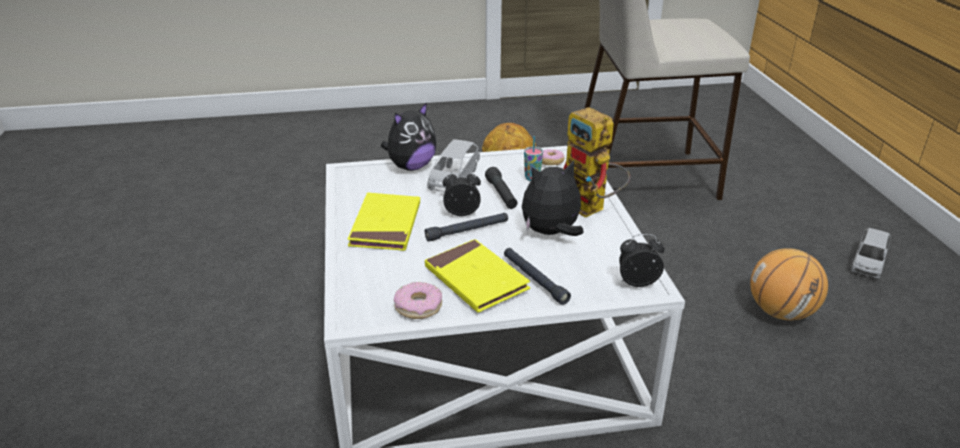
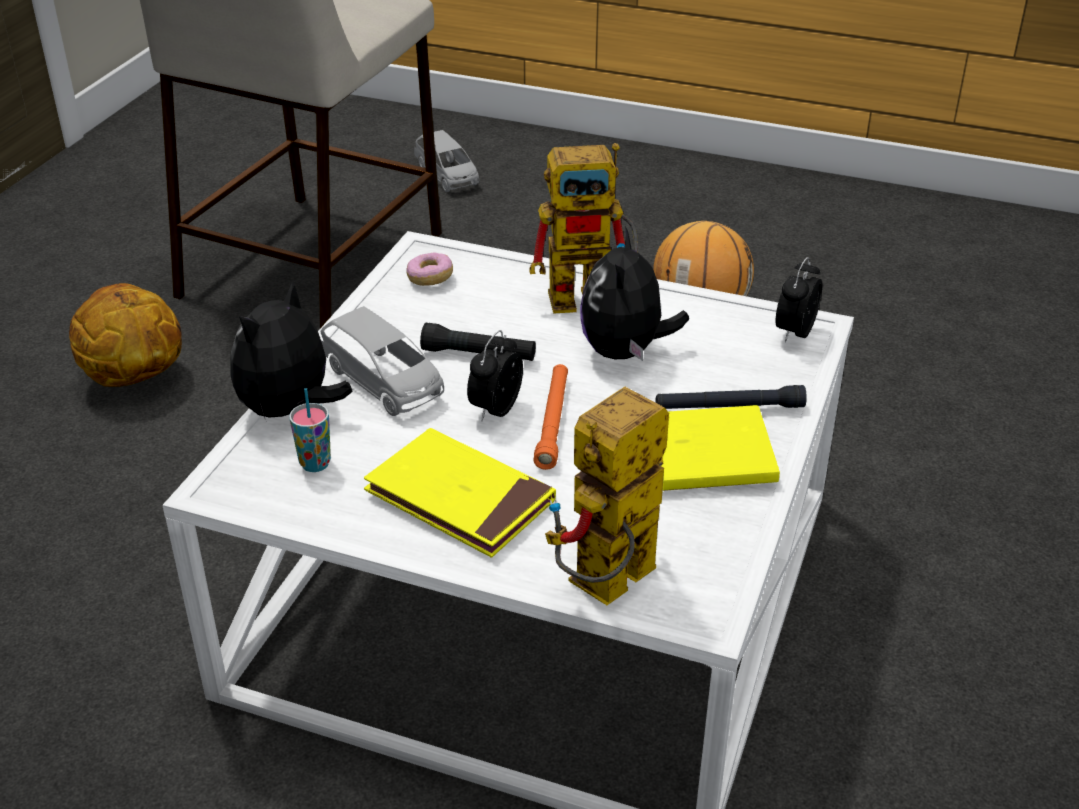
camera: 60 degrees left, 5 degrees up
plush toy [381,102,436,171] -> plush toy turned 135 degrees counterclockwise [230,280,353,418]
donut [394,282,442,319] -> none
black flashlight [425,213,508,242] -> orange flashlight [533,364,568,470]
cup [524,136,543,181] -> cup moved to [289,388,331,472]
grey toy car [851,228,891,279] -> grey toy car moved to [414,130,479,192]
none -> toy robot [545,387,669,605]

